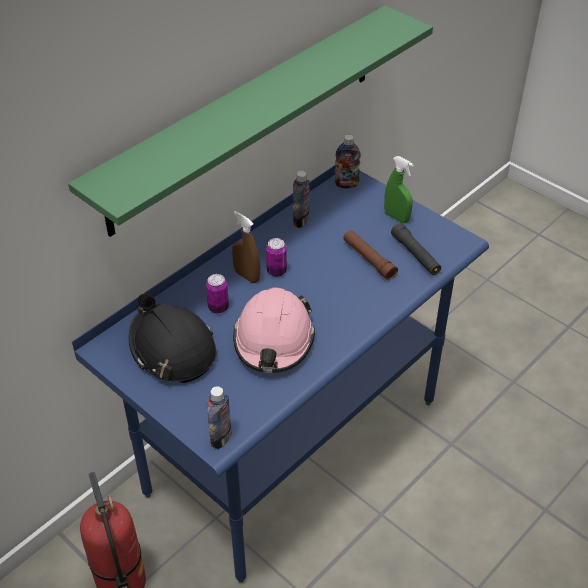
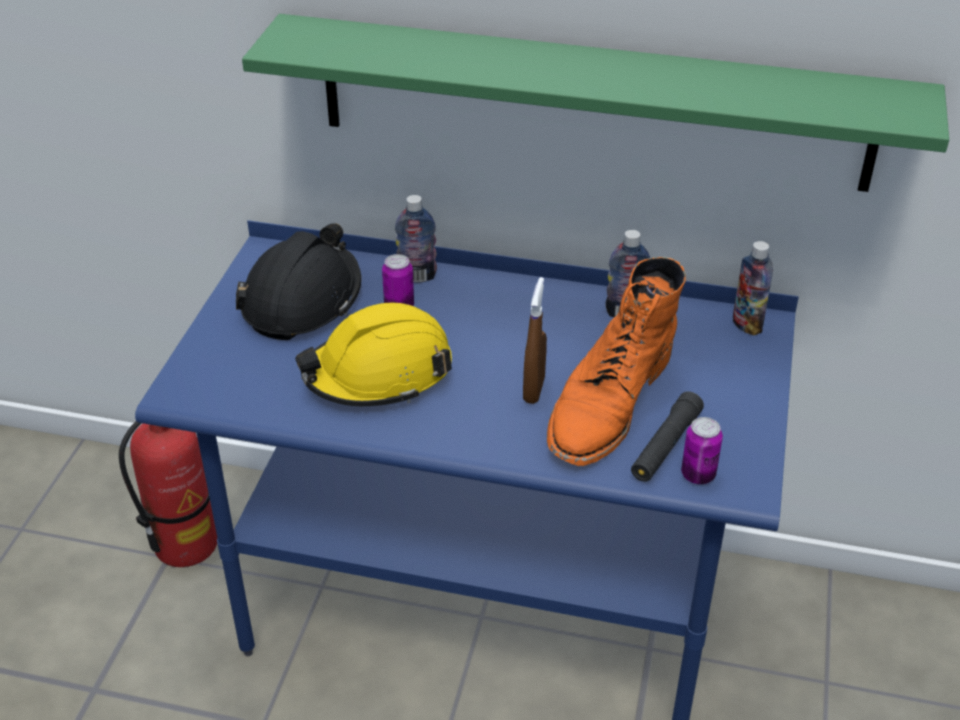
camera: 60 degrees right, 5 degrees down
bottle [207,386,232,449] -> bottle moved to [395,195,437,283]
brown spray bottle [232,211,260,283] -> brown spray bottle moved to [523,277,547,404]
pink hard hat [233,288,315,373] -> yellow hard hat [295,303,452,406]
can [266,238,287,277] -> can moved to [681,417,723,484]
brown flashlight [343,230,398,280] -> orange boot [547,257,686,466]
green spray bottle [384,156,414,223] -> none

